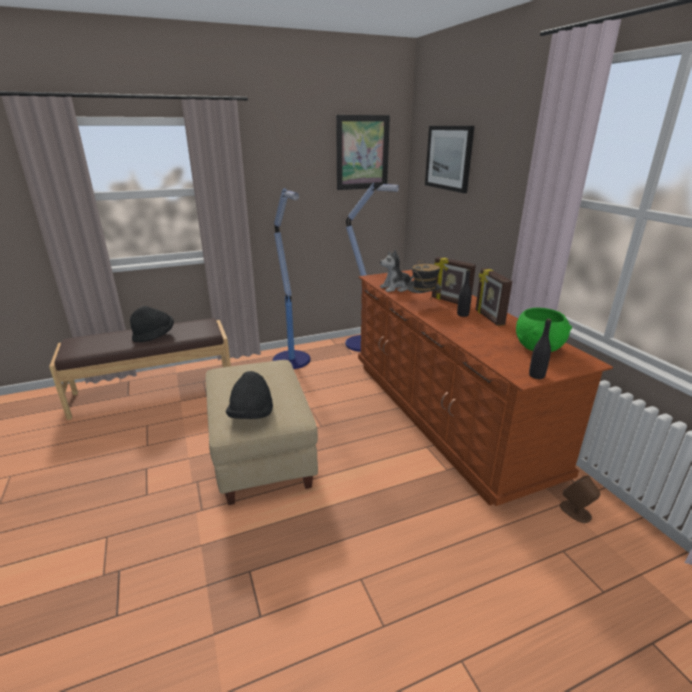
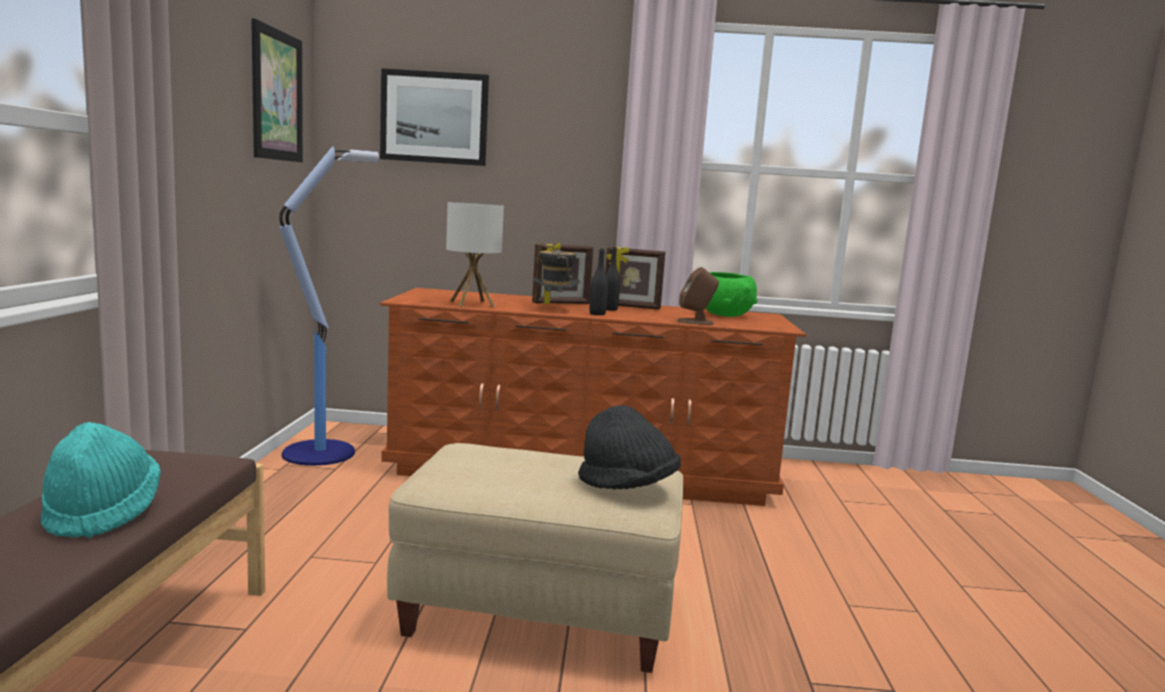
camera: 65 degrees left, 15 degrees down
black hat [130,306,174,342] -> turquoise hat [41,422,161,538]
floor lamp [272,188,311,369] -> none
plush toy [380,250,414,292] -> table lamp [446,202,504,307]
black bottle [529,319,551,379] -> black bottle moved to [590,248,608,315]
brown speaker [560,476,600,523] -> brown speaker moved to [677,267,719,325]

